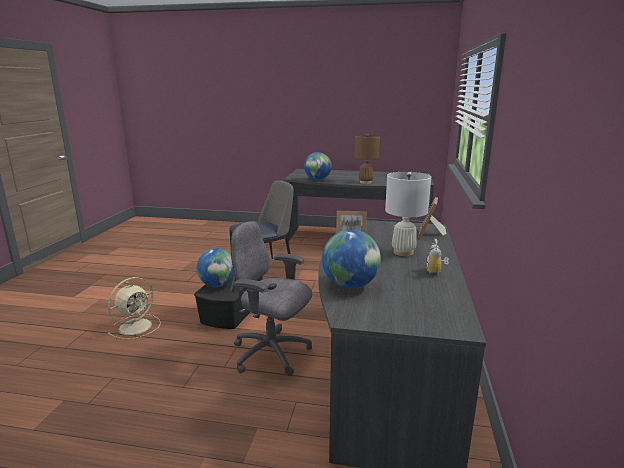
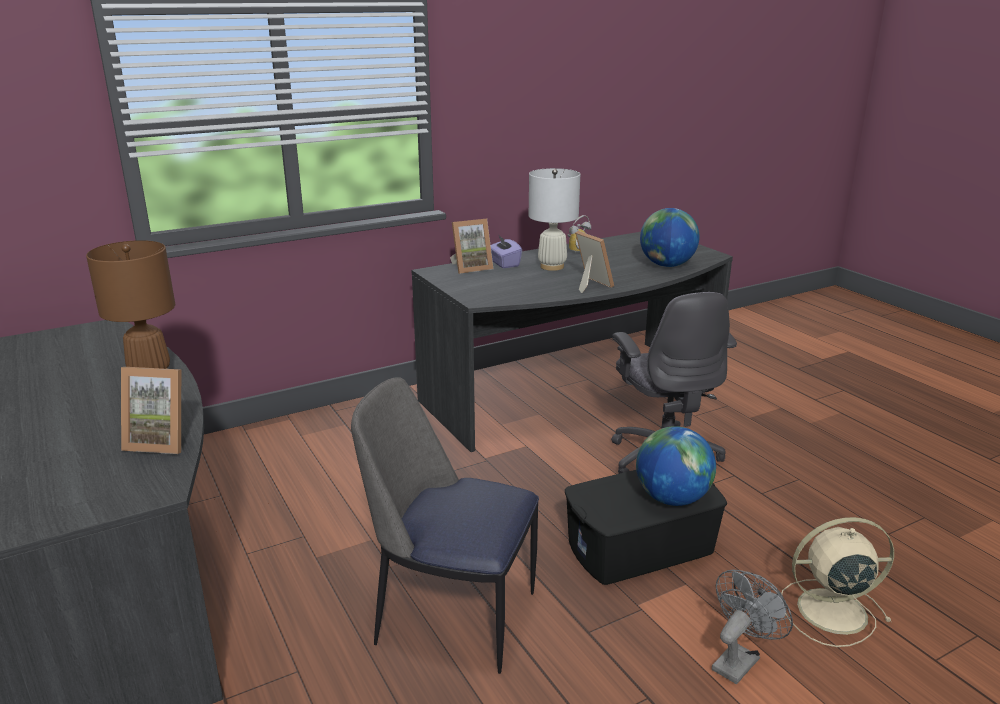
camera: 130 degrees left, 5 degrees up
globe [304,152,332,180] -> picture frame [121,367,181,454]
none -> purple tissue box [491,236,522,268]
none -> grey fan [712,570,793,684]

